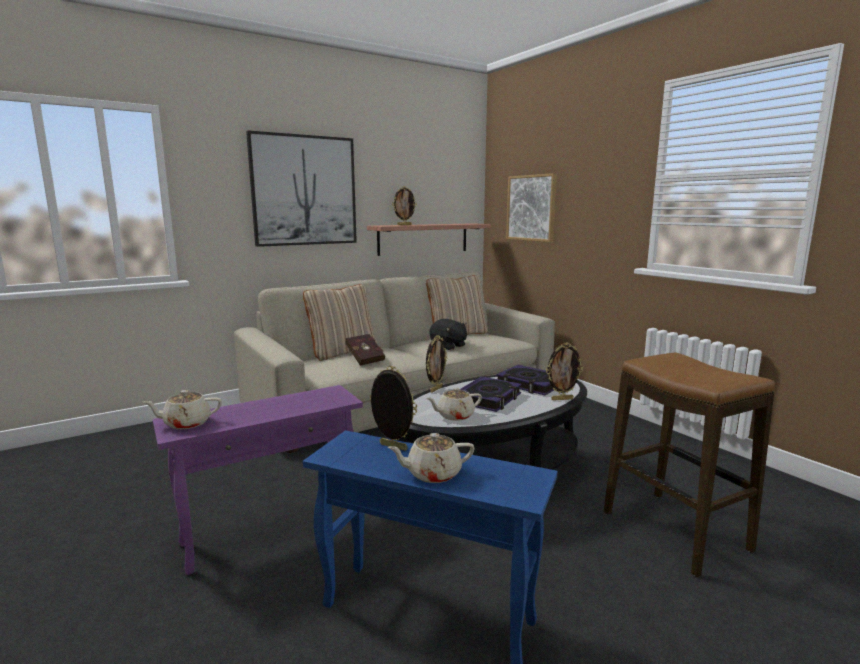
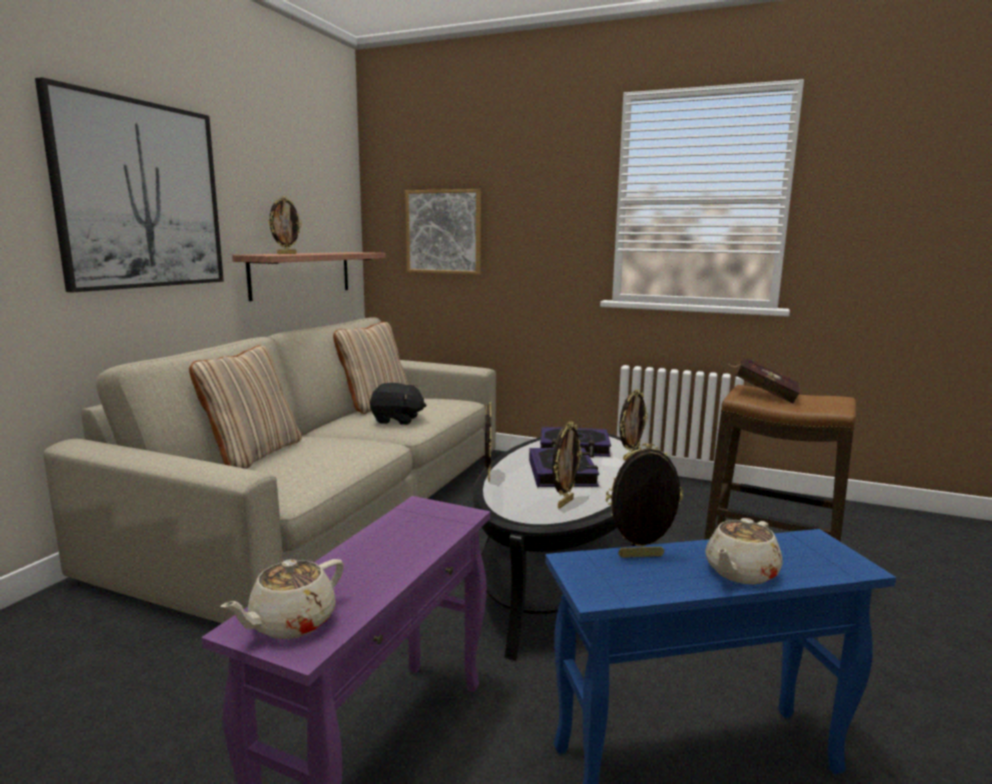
camera: 35 degrees left, 0 degrees up
red book [345,334,385,366] -> red book moved to [728,357,800,404]
beige teapot [426,388,482,421] -> picture frame [552,421,582,509]

